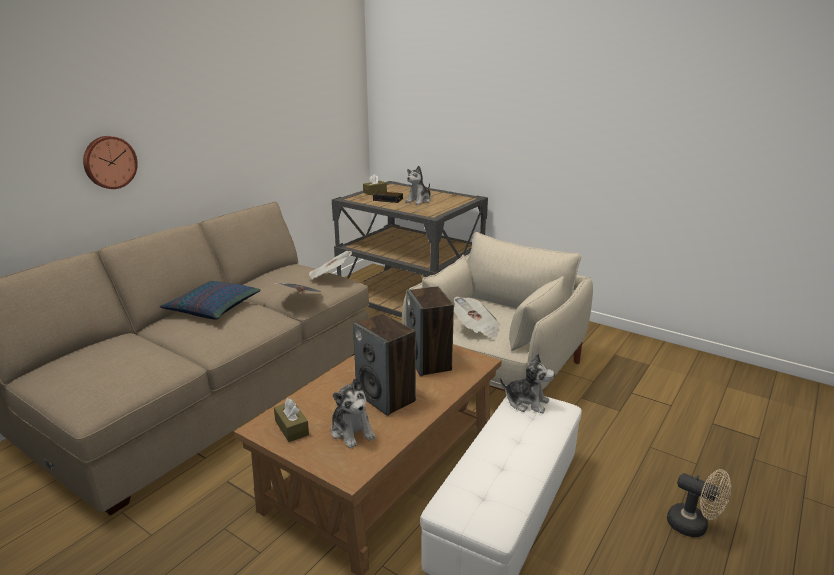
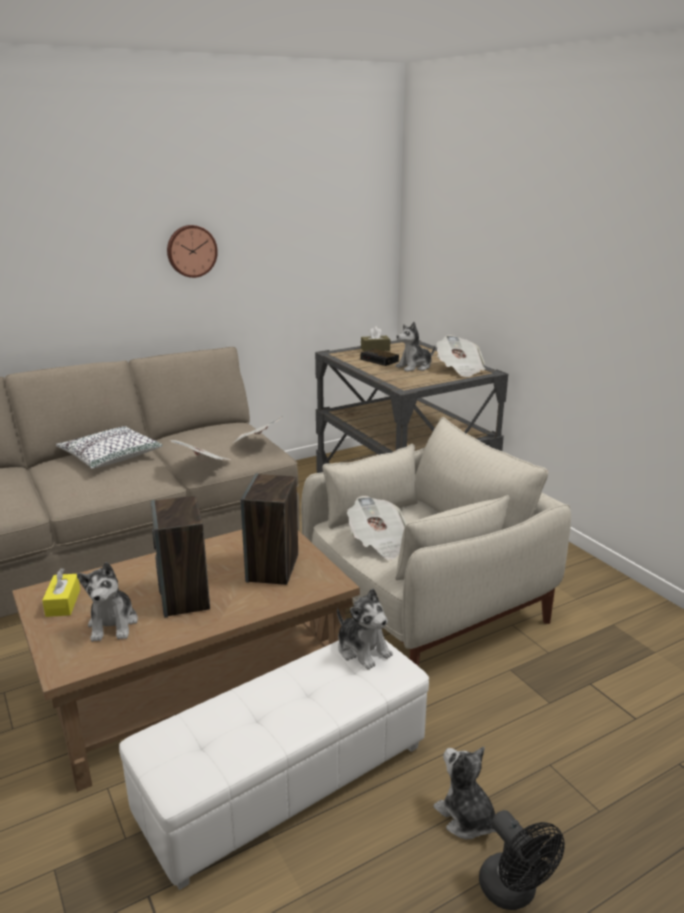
camera: 25 degrees right, 0 degrees up
wall clock [83,136,138,189] -> wall clock moved to [167,225,218,278]
blue pillow [160,281,260,320] -> white pillow [56,426,163,469]
brown tissue box [274,398,309,442] -> yellow tissue box [42,568,80,617]
beige fan [667,469,731,537] -> black fan [479,810,565,910]
none -> plush toy [433,747,496,839]
none -> newspaper [437,335,486,377]

